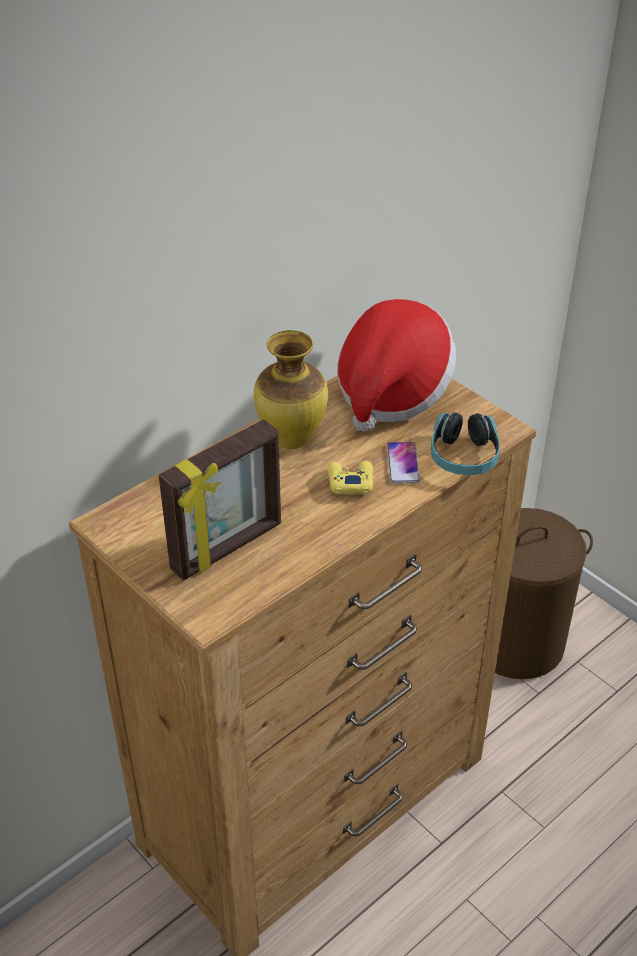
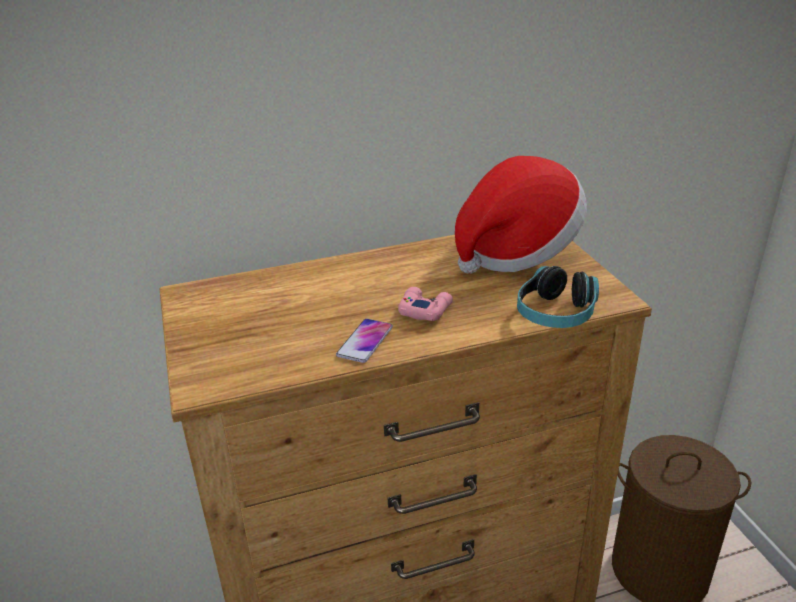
camera: 25 degrees right, 10 degrees down
picture frame [159,419,281,581] -> none
vase [254,330,328,449] -> none
yellow game controller [328,461,373,495] -> pink game controller [398,287,453,321]
phone [387,442,420,483] -> phone moved to [336,319,393,363]

